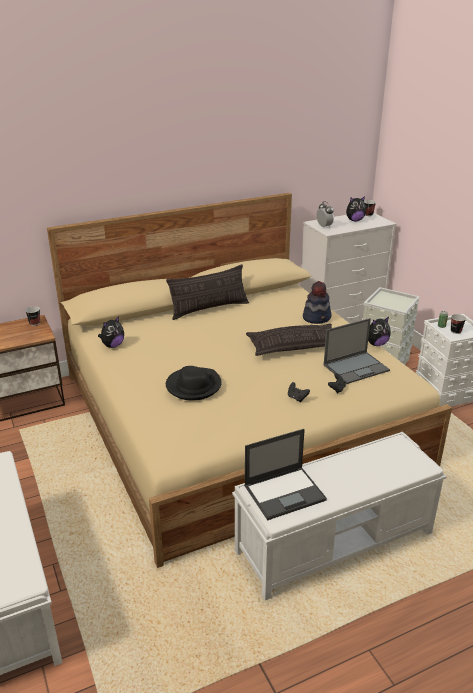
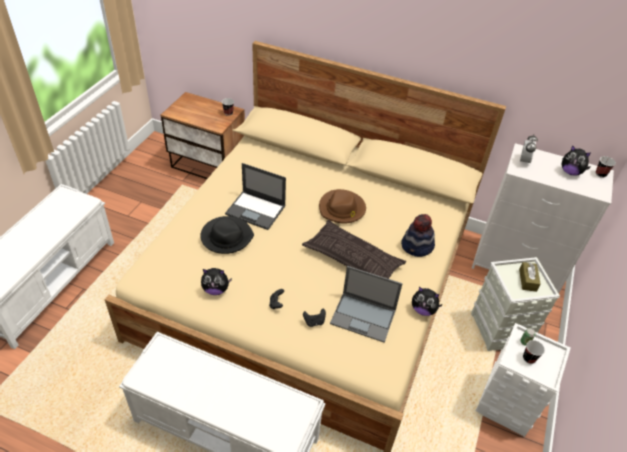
camera: 45 degrees right, 15 degrees up
plush toy [98,316,124,348] -> plush toy moved to [201,268,232,295]
pillow [166,264,249,320] -> none
laptop [244,429,327,520] -> laptop moved to [225,163,286,230]
none -> brown hat [319,189,366,224]
none -> brown tissue box [519,262,541,292]

